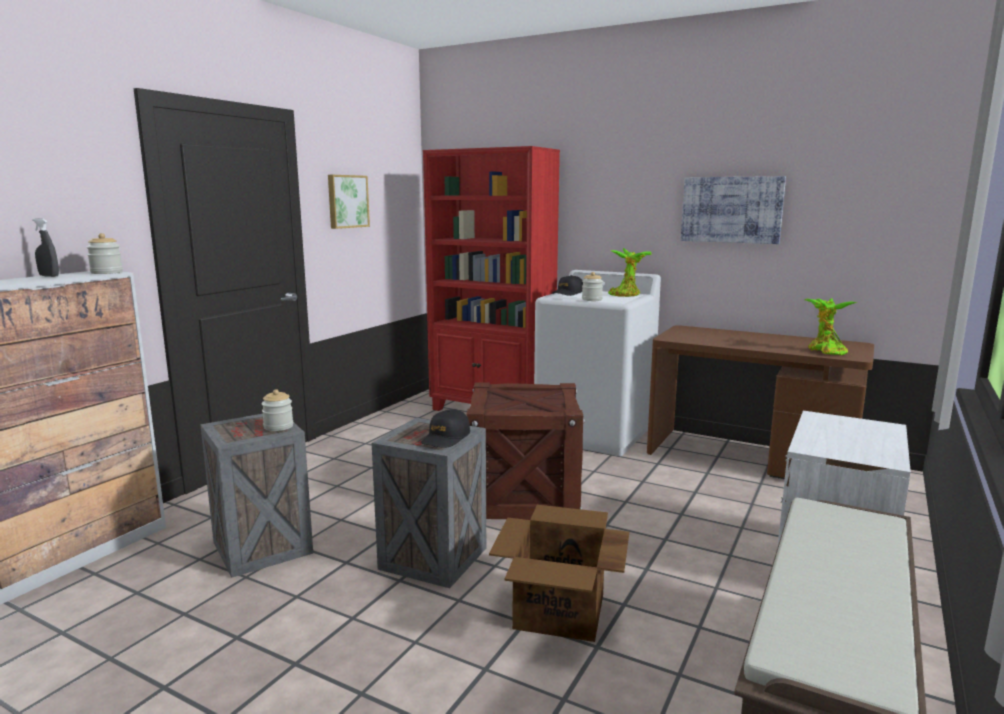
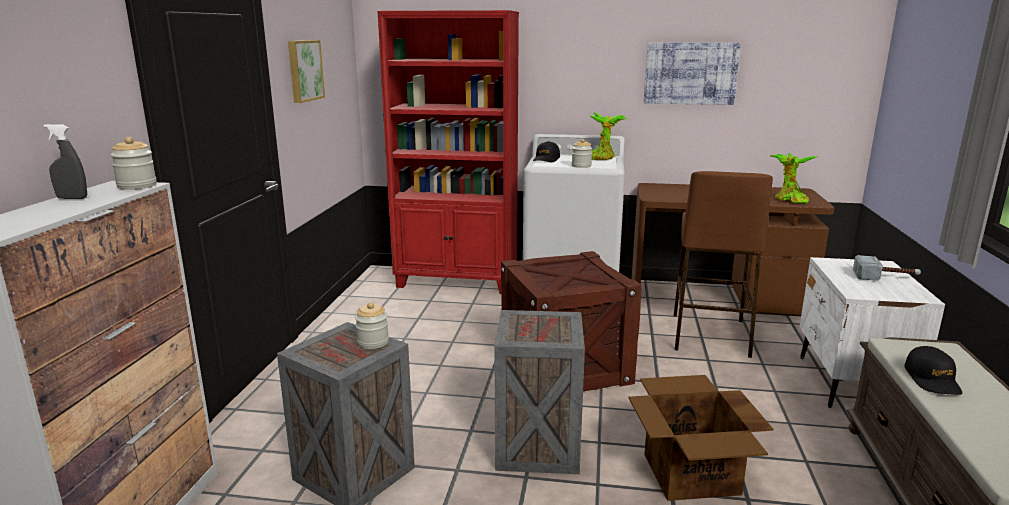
camera: 20 degrees left, 5 degrees up
black cap [420,409,470,448] -> black cap moved to [904,346,962,395]
none -> brown stool [674,171,773,358]
none -> hammer [853,255,921,281]

